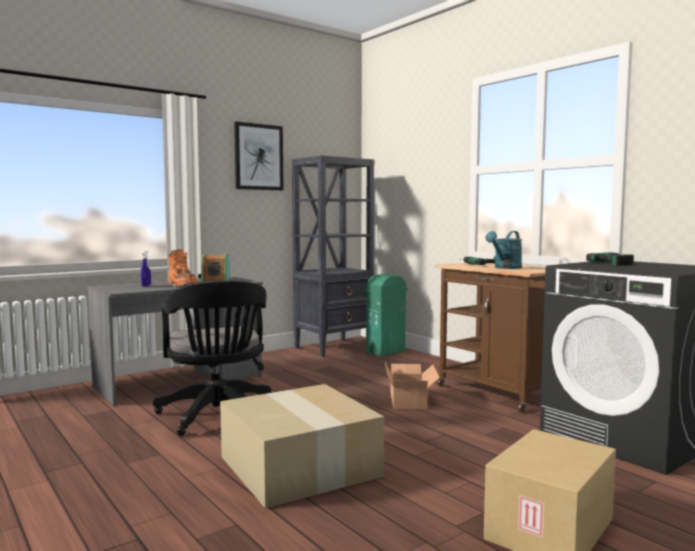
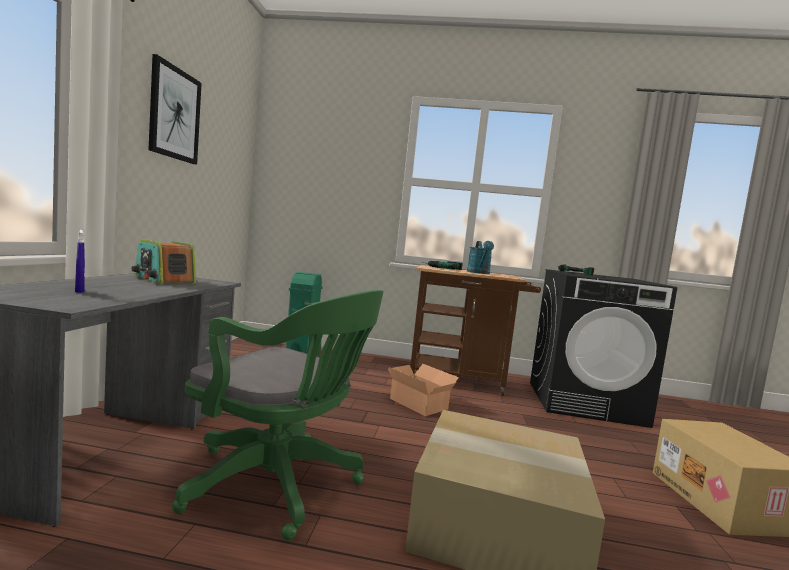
camera: 45 degrees left, 0 degrees up
black office chair [153,281,271,436] -> green office chair [172,290,384,541]
orange boot [168,249,197,286] -> none
black bookcase [292,155,375,357] -> none

